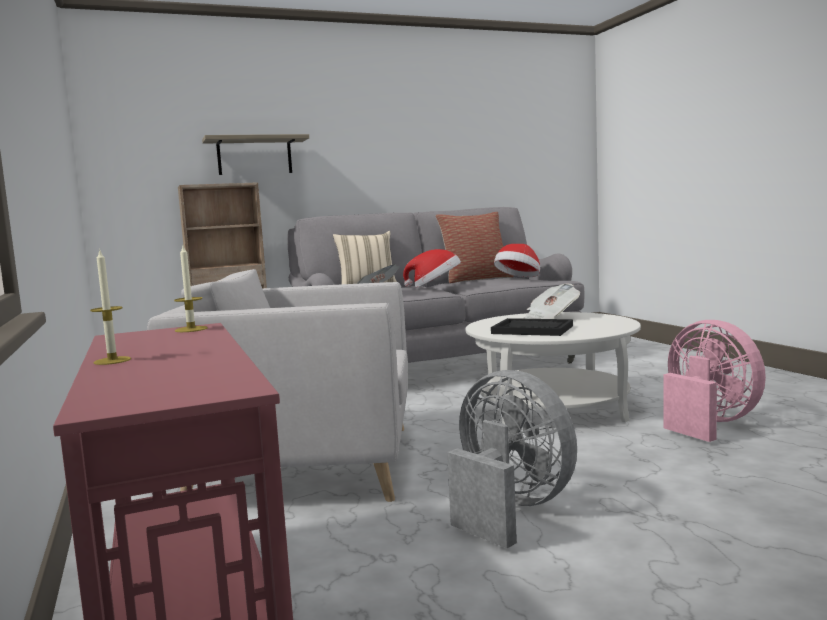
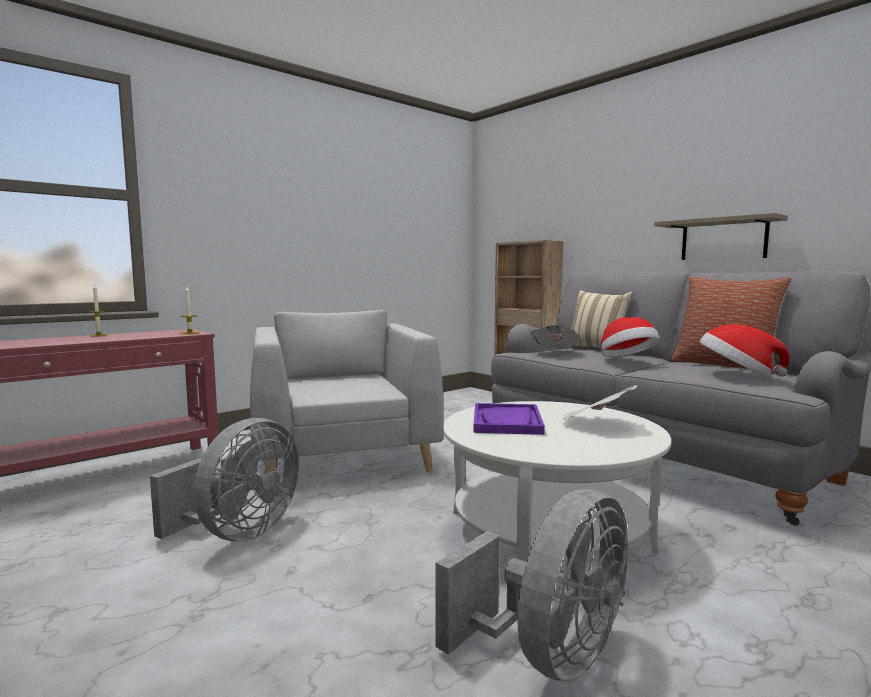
camera: 70 degrees right, 0 degrees up
shelf [202,134,309,175] -> shelf moved to [654,213,788,260]
black tray [491,318,573,336] -> purple tray [473,403,545,435]
pink fan [663,320,766,442] -> grey fan [436,489,628,683]

